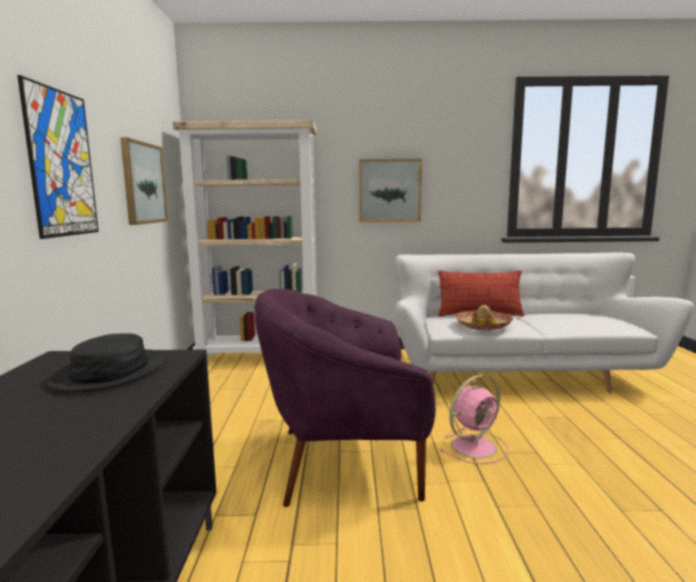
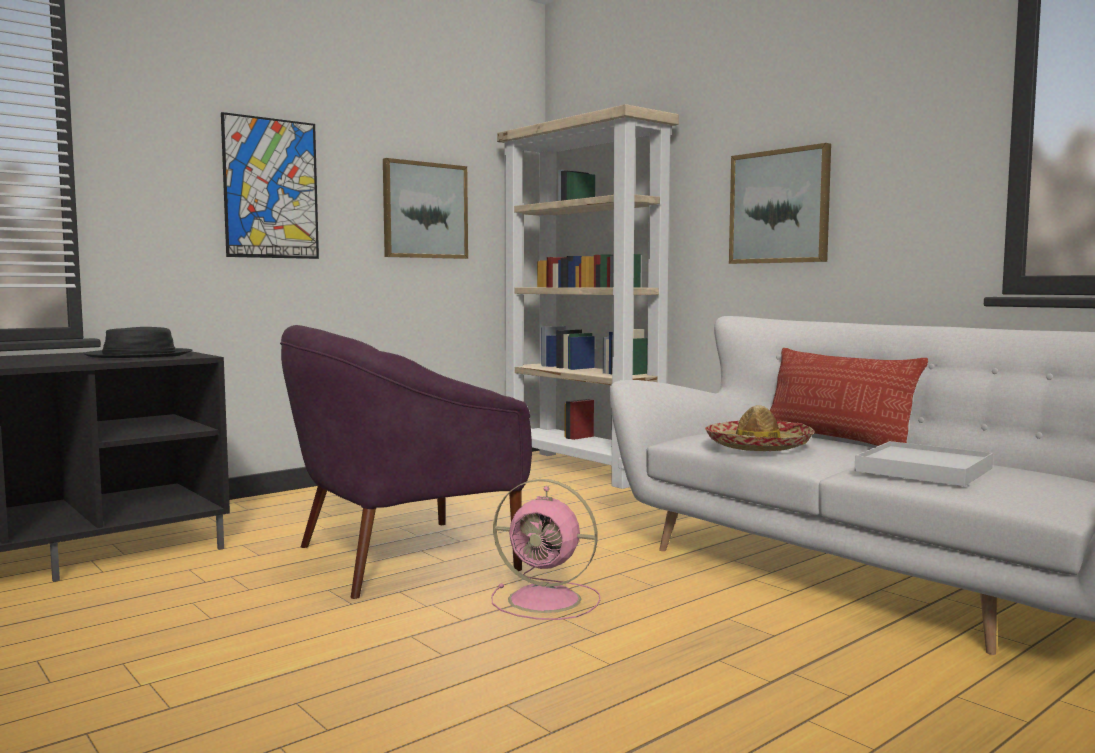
camera: 50 degrees right, 5 degrees down
purple armchair [254,289,436,507] -> purple armchair turned 75 degrees counterclockwise [280,325,532,599]
none -> white tray [854,441,993,486]

